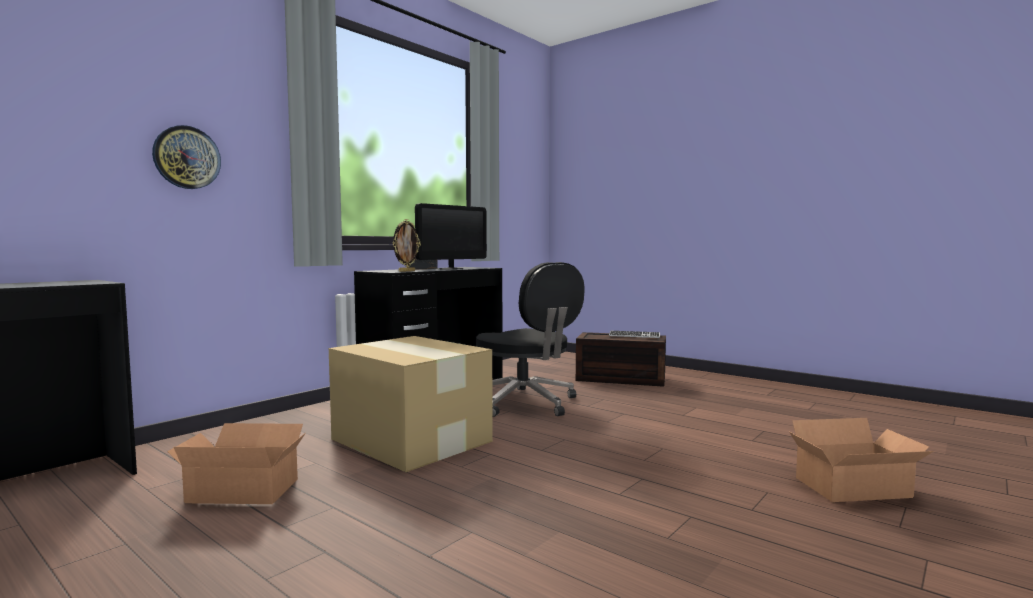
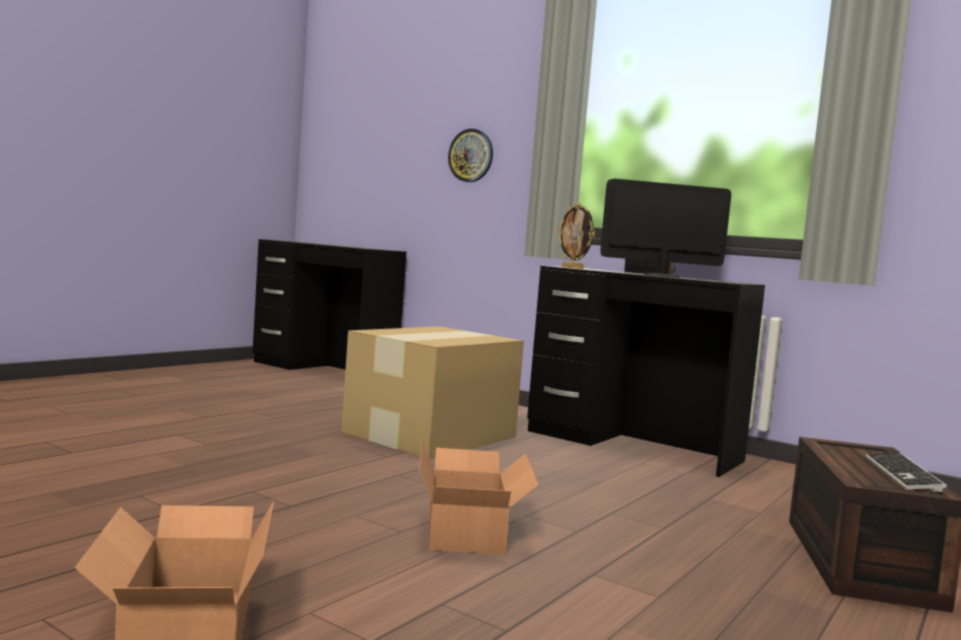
camera: 85 degrees right, 0 degrees up
cardboard box [167,423,305,504] -> cardboard box moved to [419,441,538,555]
monitor [415,203,487,270] -> monitor turned 135 degrees clockwise [600,179,731,278]
black office chair [476,262,585,417] -> none

